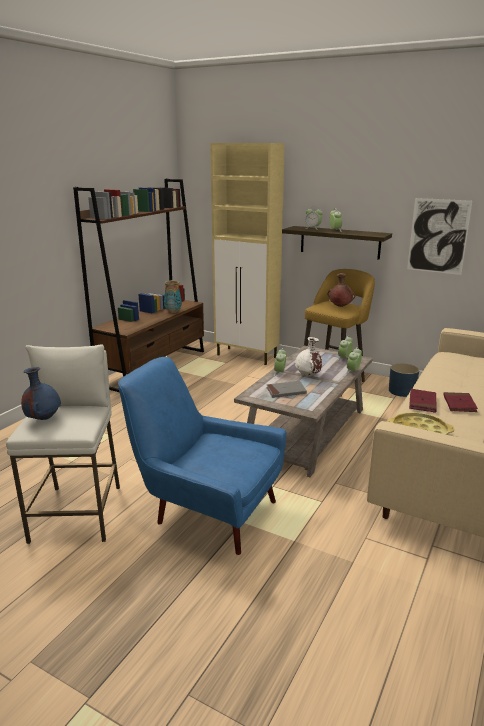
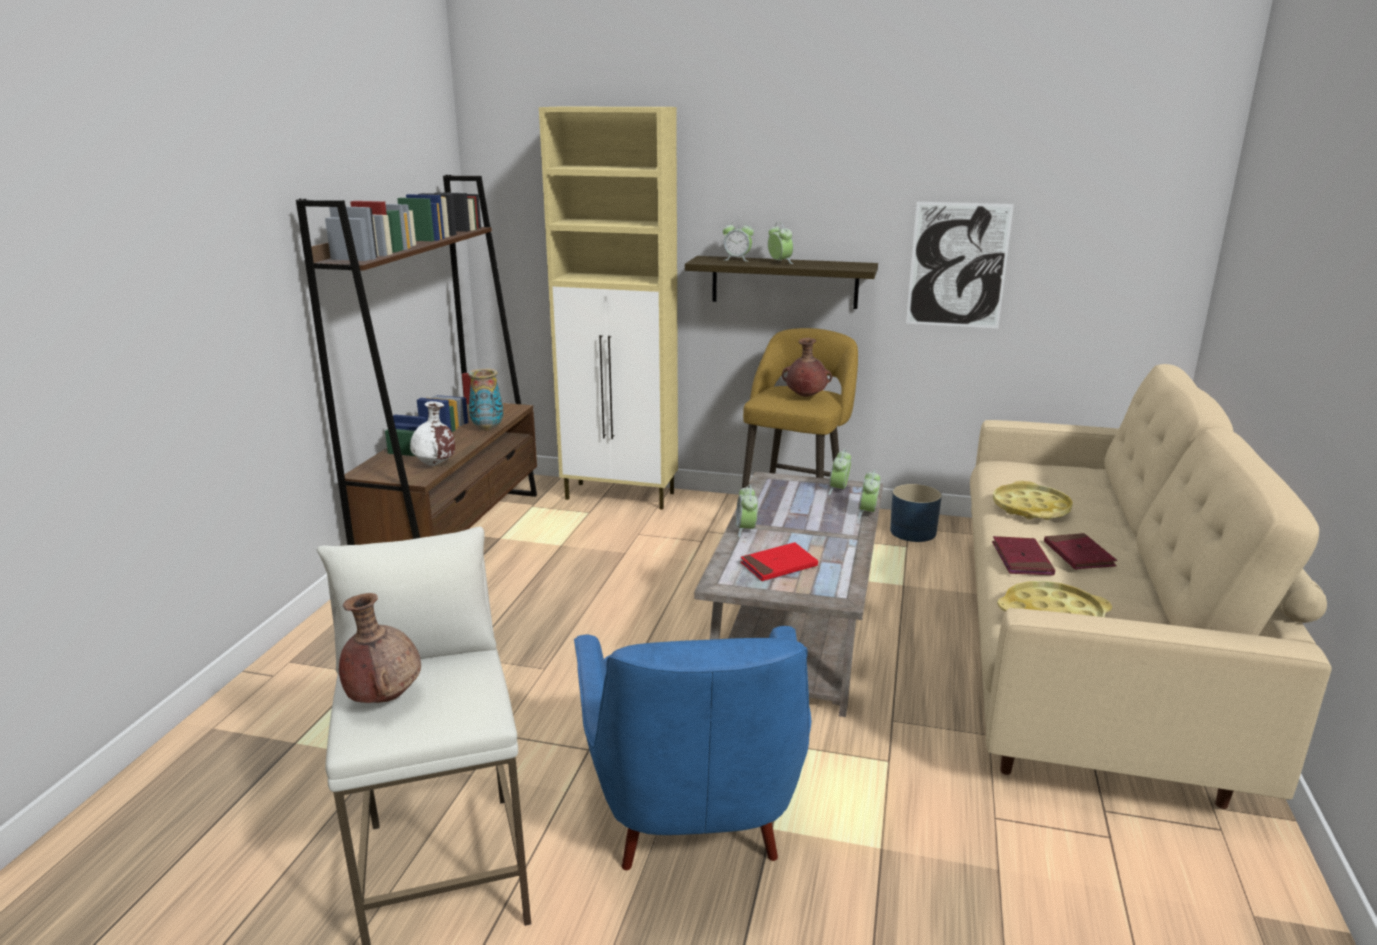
camera: 15 degrees left, 0 degrees up
blue vase [21,367,61,420] -> brown vase [339,593,421,703]
blue armchair [118,357,287,555] -> blue armchair turned 105 degrees counterclockwise [574,626,812,870]
grey book [266,381,307,398] -> red book [741,542,818,581]
white vase [295,337,322,377] -> white vase moved to [410,401,455,466]
none -> yellow tray [993,481,1073,520]

